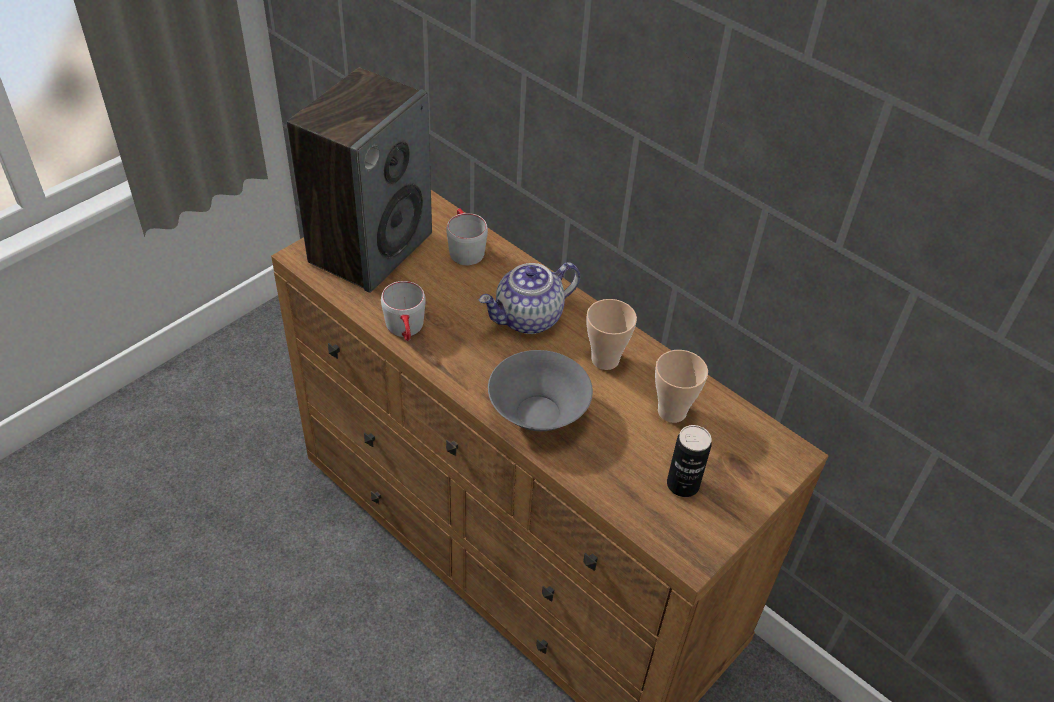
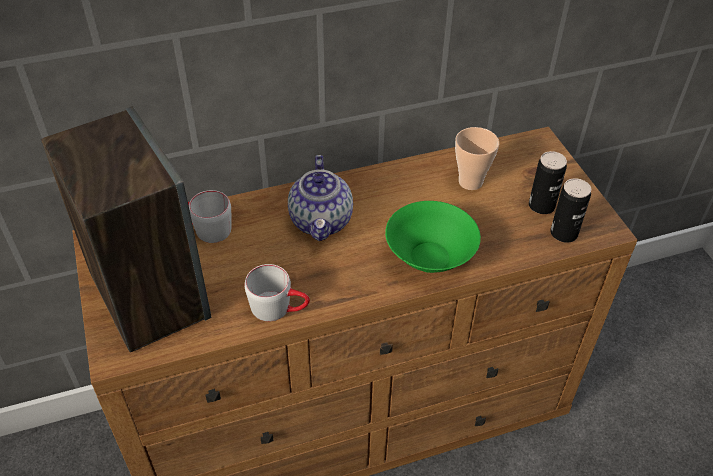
camera: 60 degrees left, 0 degrees up
grey bowl [488,350,593,431] -> green bowl [385,201,481,273]
cup [587,299,637,370] -> none
none -> can [550,178,591,243]

